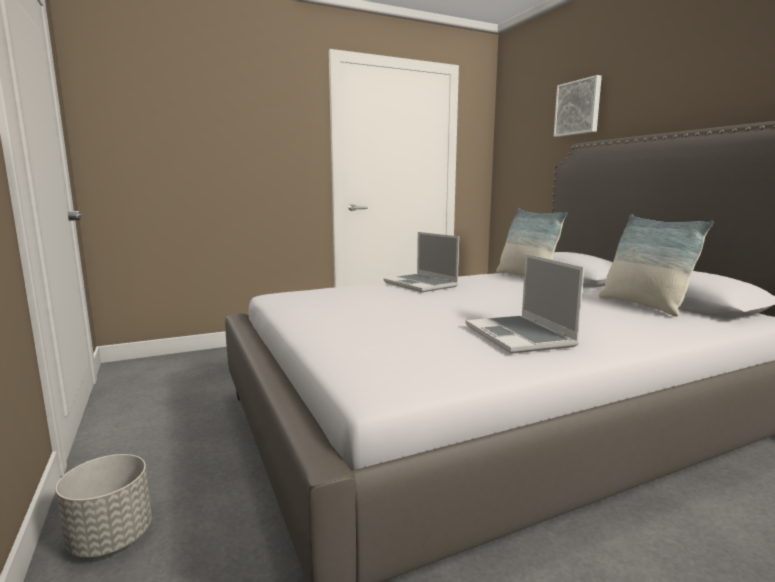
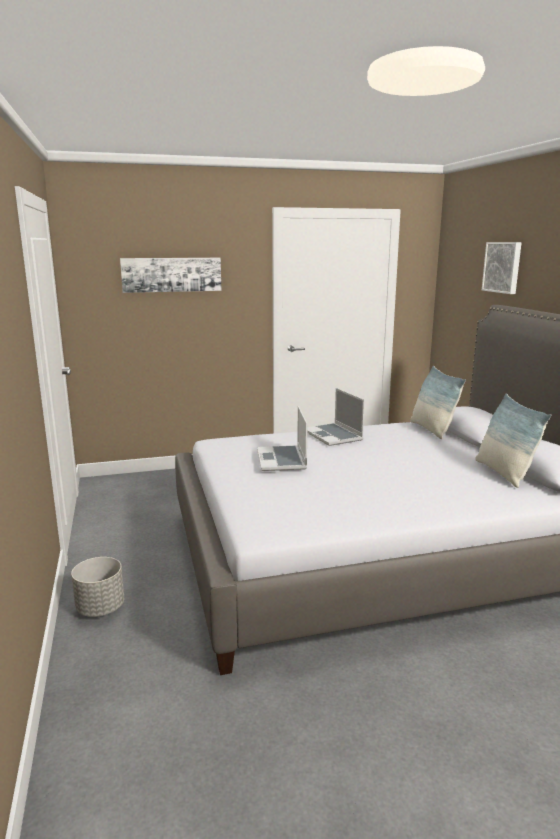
camera: 10 degrees right, 5 degrees up
laptop [466,254,585,354] -> laptop moved to [257,406,307,471]
none -> picture [120,258,222,293]

